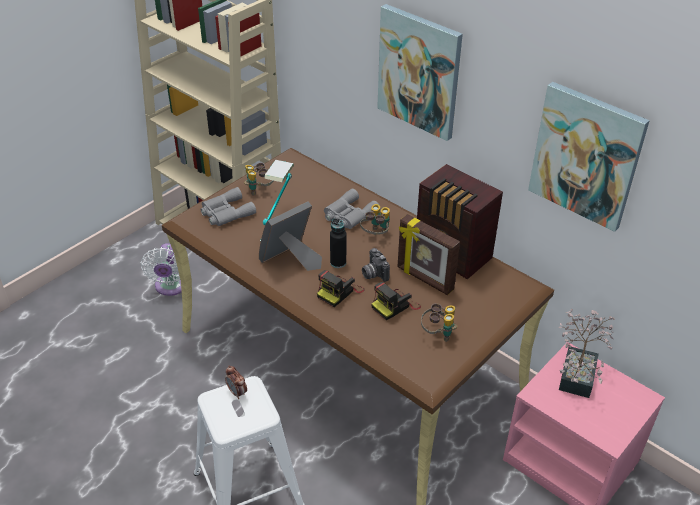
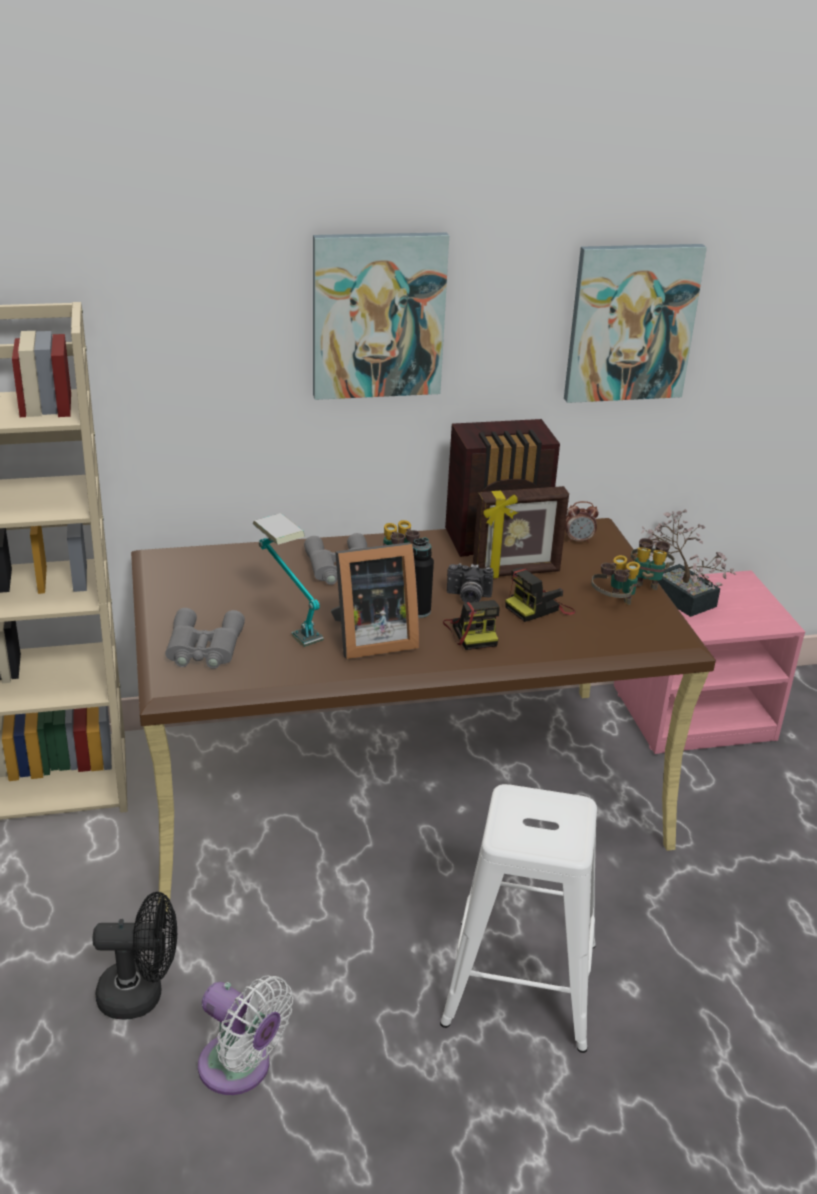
camera: 55 degrees left, 10 degrees down
white fan [141,243,182,296] -> white fan moved to [198,975,293,1095]
alarm clock [225,366,247,399] -> alarm clock moved to [565,501,599,543]
binoculars [244,163,273,196] -> binoculars moved to [630,538,675,590]
picture frame [259,202,322,271] -> picture frame turned 105 degrees counterclockwise [331,542,419,659]
camera [371,282,421,320] -> camera turned 60 degrees clockwise [505,568,575,622]
none -> black fan [93,892,177,1020]

